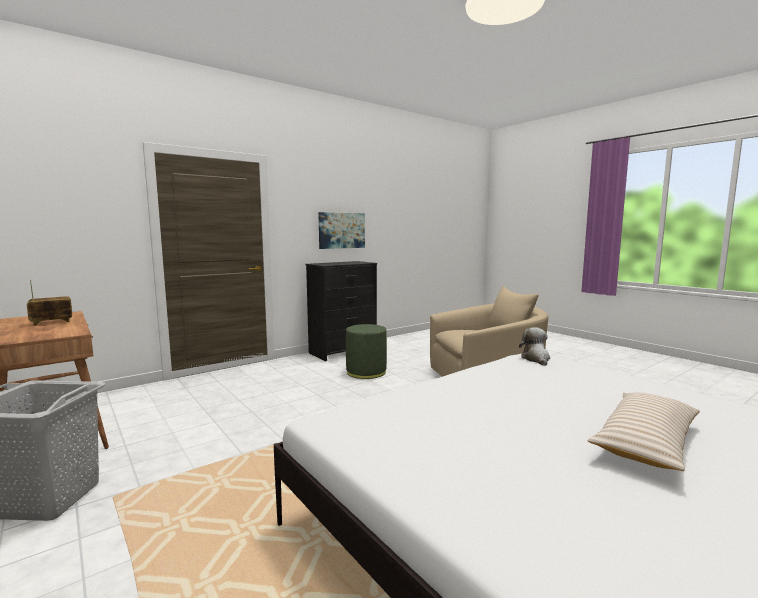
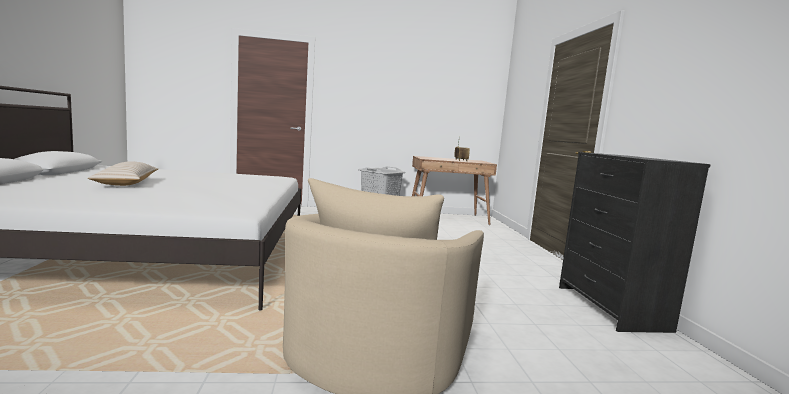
camera: 120 degrees right, 0 degrees up
picture [318,212,365,249] -> none
green ottoman [346,324,387,379] -> none
plush toy [519,328,550,366] -> none

